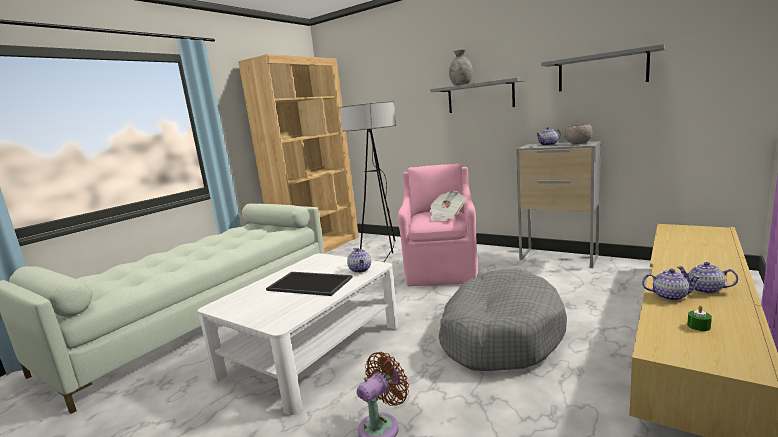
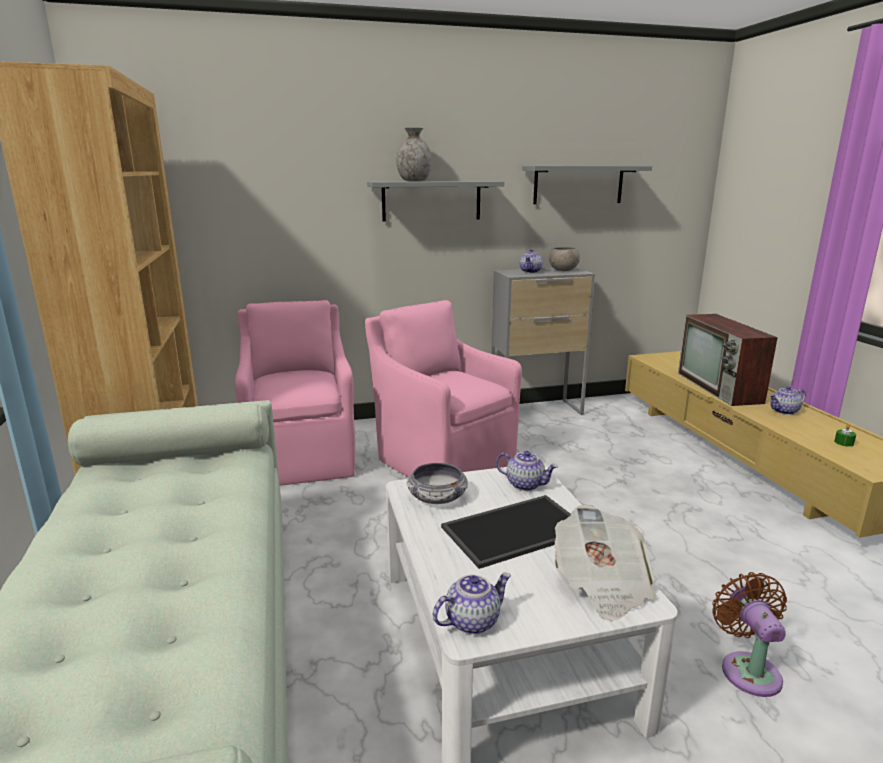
camera: 50 degrees left, 5 degrees up
floor lamp [340,102,396,262] -> pink armchair [235,300,355,486]
newspaper [429,191,466,221] -> newspaper moved to [554,505,656,622]
grey dog bed [439,269,567,371] -> none
teapot [642,269,701,301] -> teapot moved to [433,573,511,634]
none -> bowl [407,463,468,504]
none -> television [678,314,778,406]

